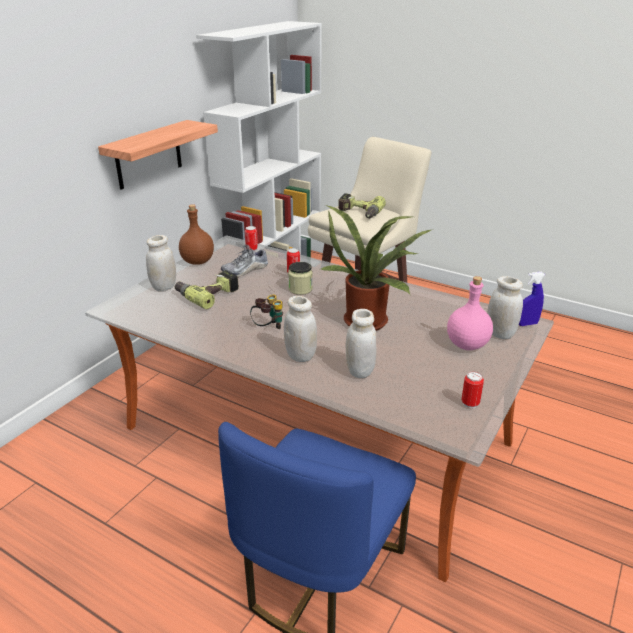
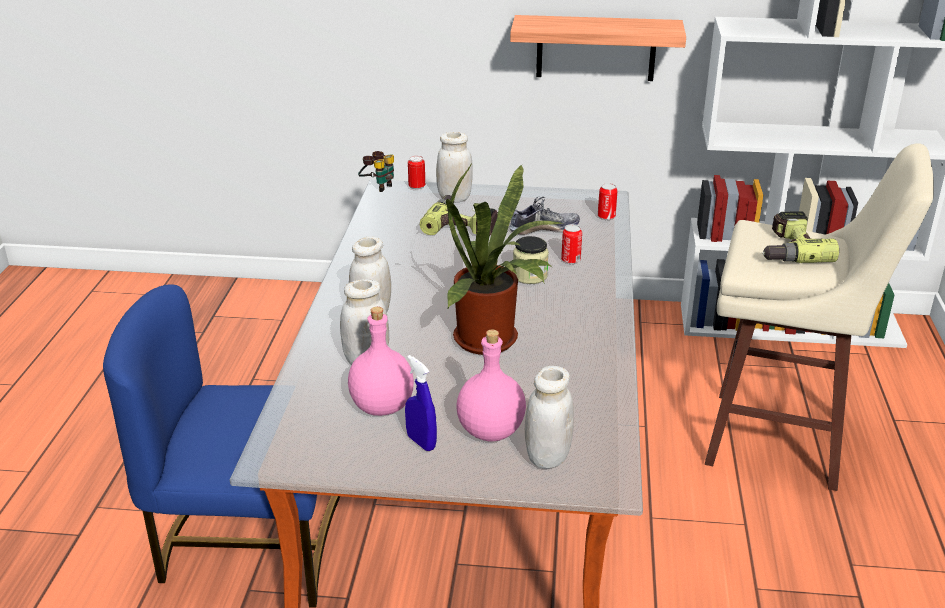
camera: 65 degrees right, 0 degrees up
brown bottle [179,204,214,265] -> none
shoe [221,245,268,276] -> shoe turned 135 degrees clockwise [509,197,580,235]
binoculars [250,295,283,329] -> binoculars moved to [358,151,394,192]
can [461,372,484,408] -> can moved to [408,156,425,191]
blue spray bottle [519,272,545,326] -> blue spray bottle moved to [405,355,437,451]
none -> pink bottle [348,307,414,416]

